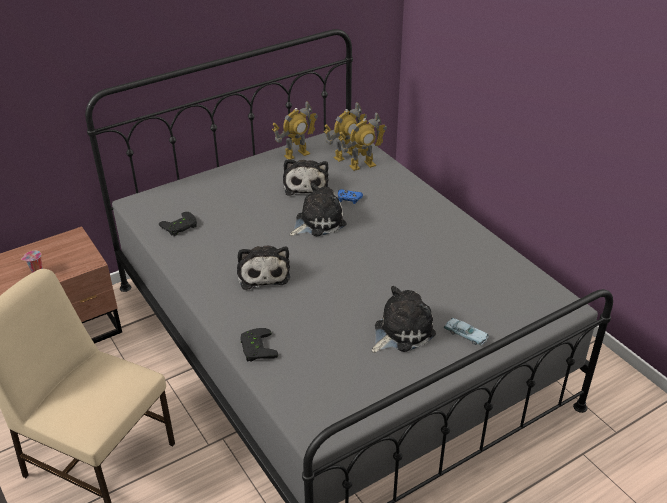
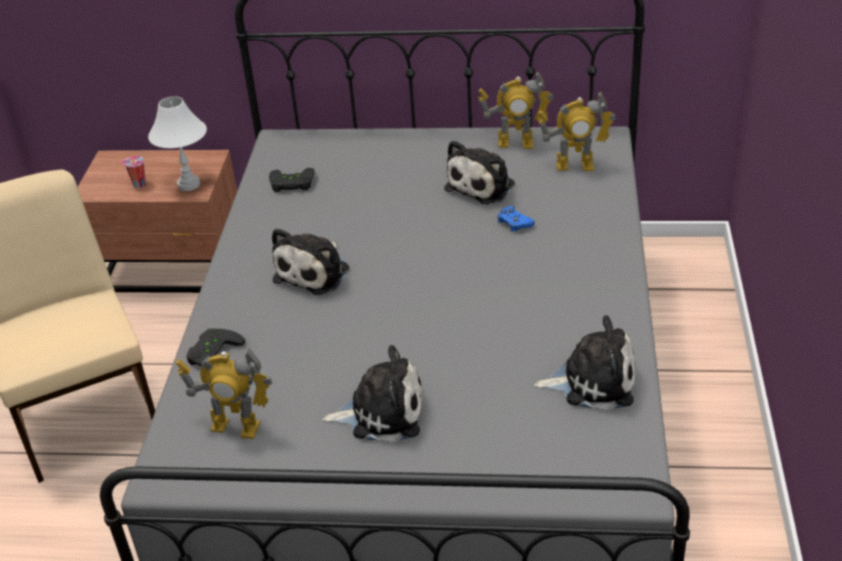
camera: 40 degrees right, 0 degrees up
plush toy [290,183,347,236] -> plush toy moved to [534,315,635,410]
toy robot [338,112,387,171] -> toy robot moved to [175,348,272,439]
blue toy car [443,318,489,345] -> none
none -> white table lamp [148,96,207,191]

